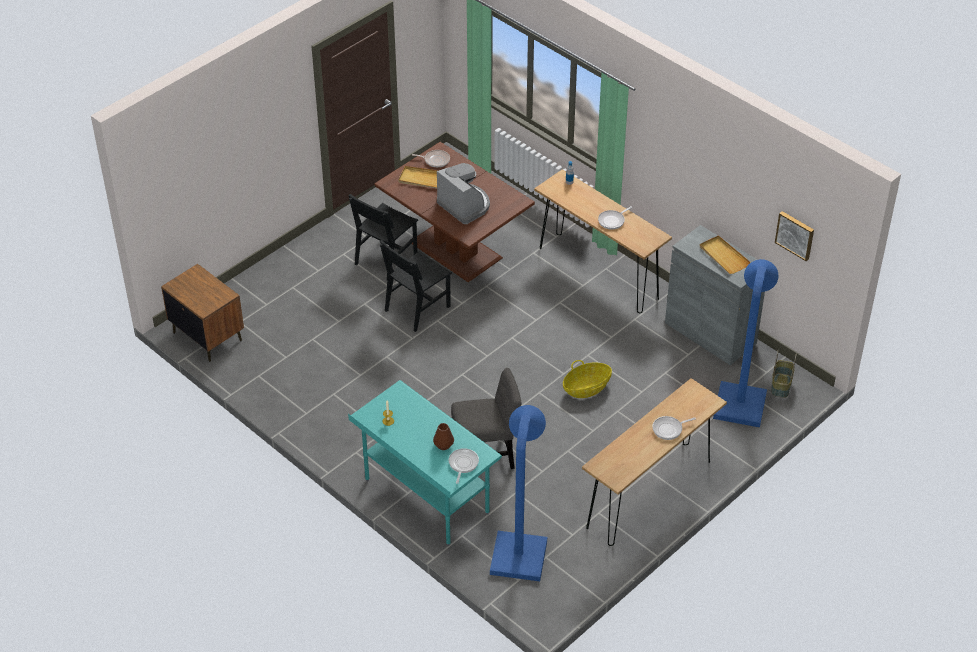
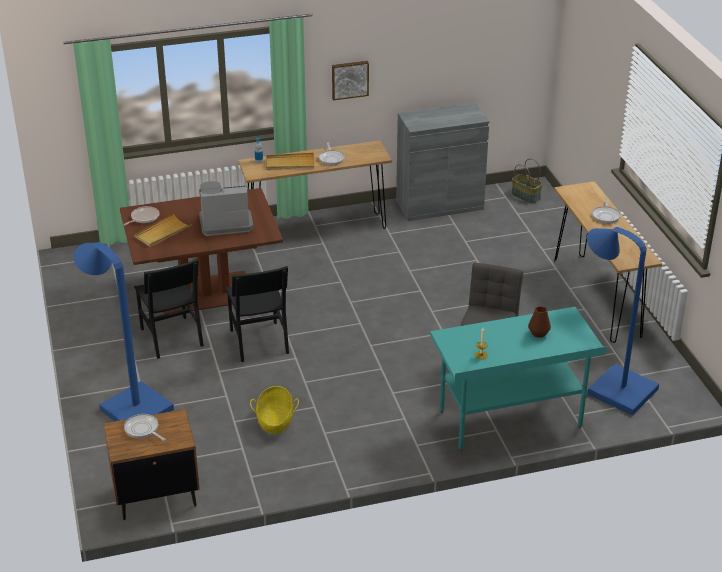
camera: 60 degrees left, 10 degrees down
frying pan [449,448,479,484] -> frying pan moved to [124,414,166,441]
basket [563,360,612,398] -> basket moved to [250,386,299,434]
beige tray [699,235,751,274] -> beige tray moved to [266,153,314,170]
blue floor lamp [713,259,779,427] -> blue floor lamp moved to [73,242,174,421]
picture [775,211,814,261] -> picture moved to [332,61,369,100]

